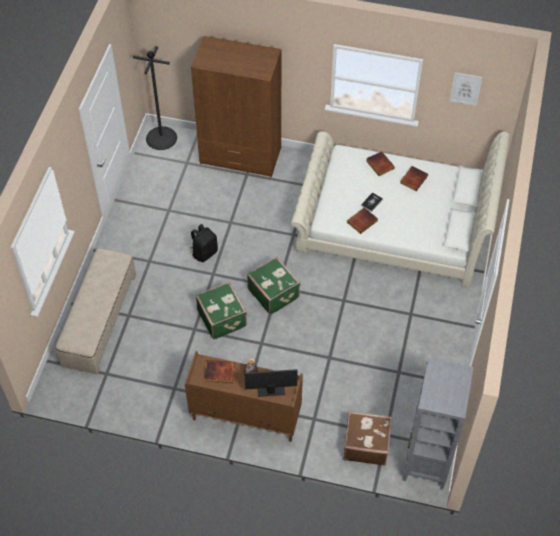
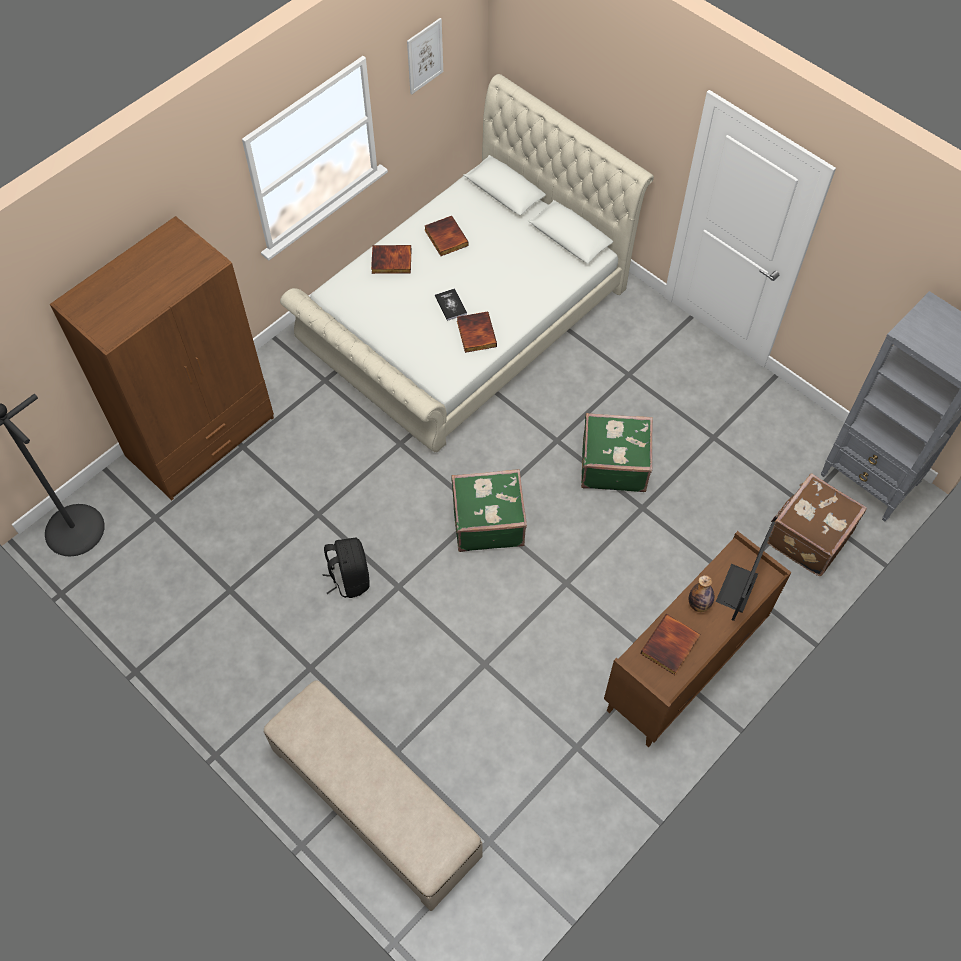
camera: 60 degrees left, 5 degrees up
green suitcase [196,282,247,340] -> green suitcase moved to [581,413,653,492]

